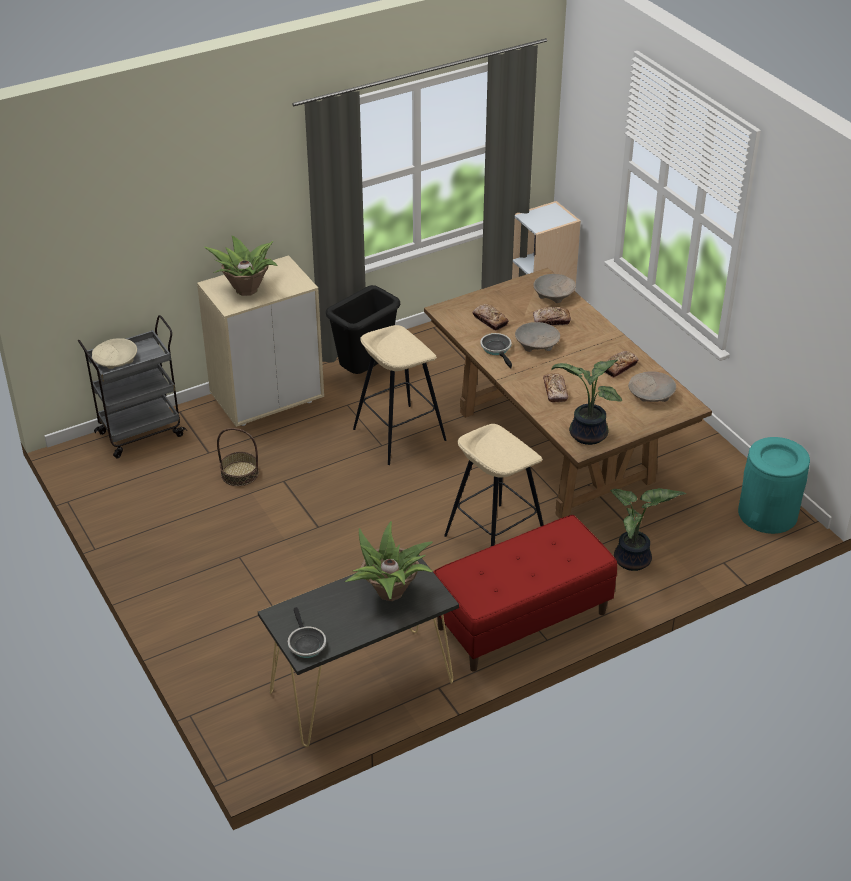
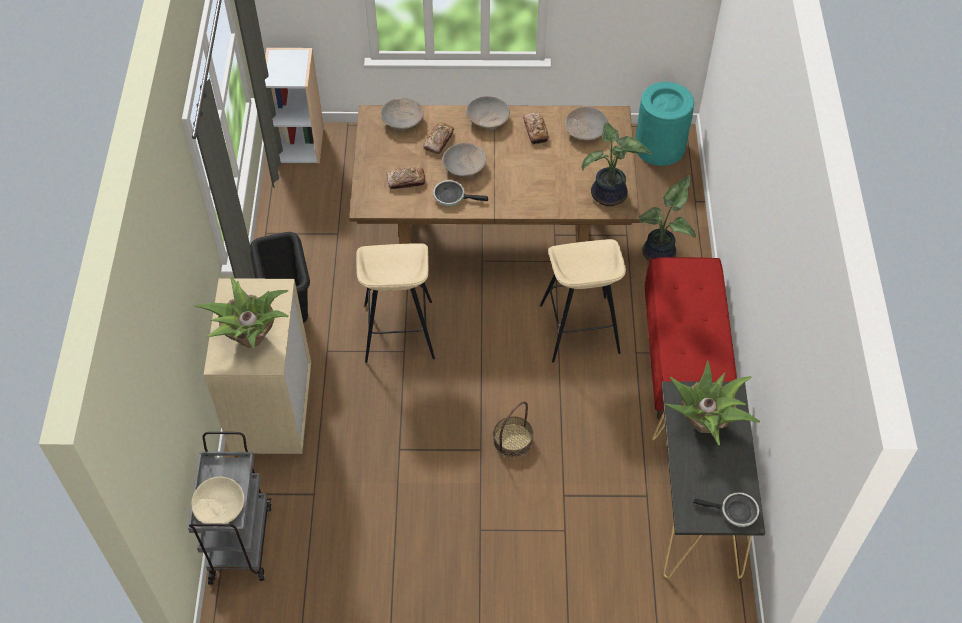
camera: 60 degrees left, 15 degrees up
basket [217,428,259,486] -> basket moved to [493,401,533,458]
bread [543,373,568,402] -> none
none -> beige bowl [466,96,510,131]

